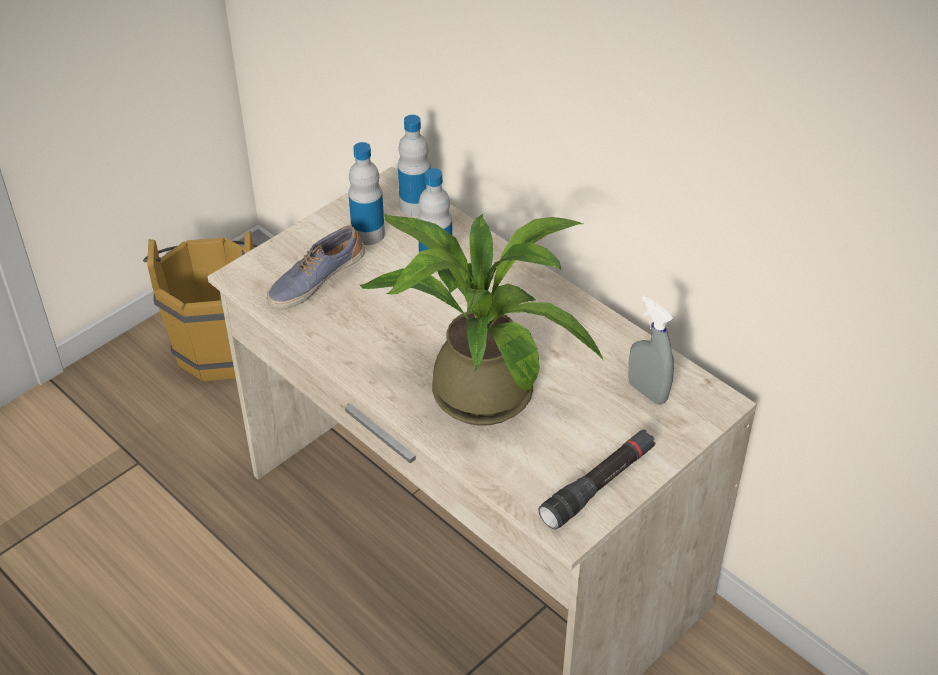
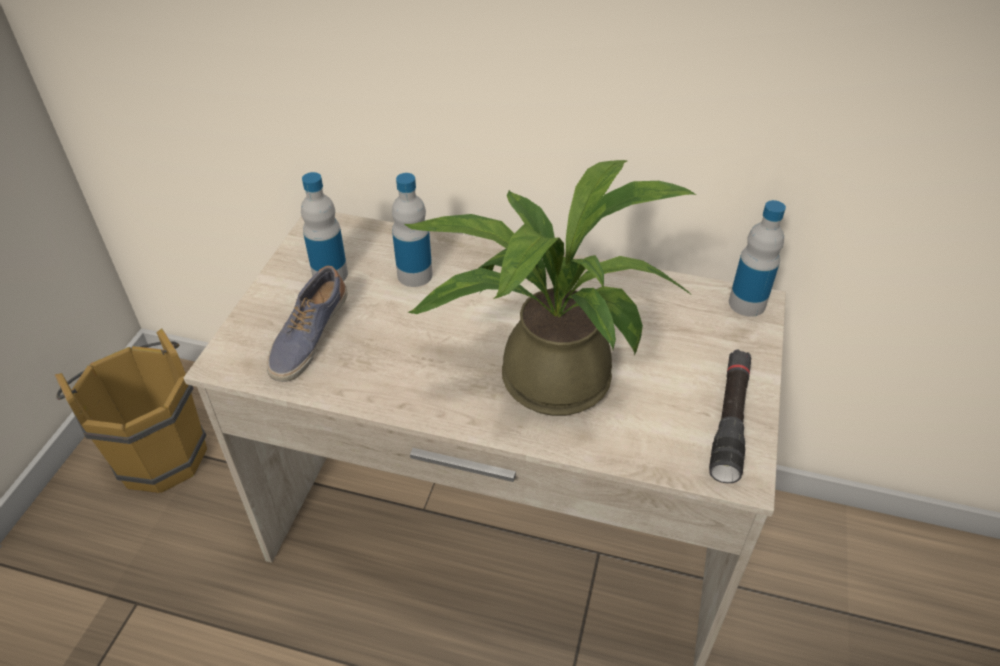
camera: 30 degrees left, 0 degrees up
bottle [398,115,431,217] -> bottle moved to [729,200,786,317]
grey spray bottle [628,296,674,405] -> none

